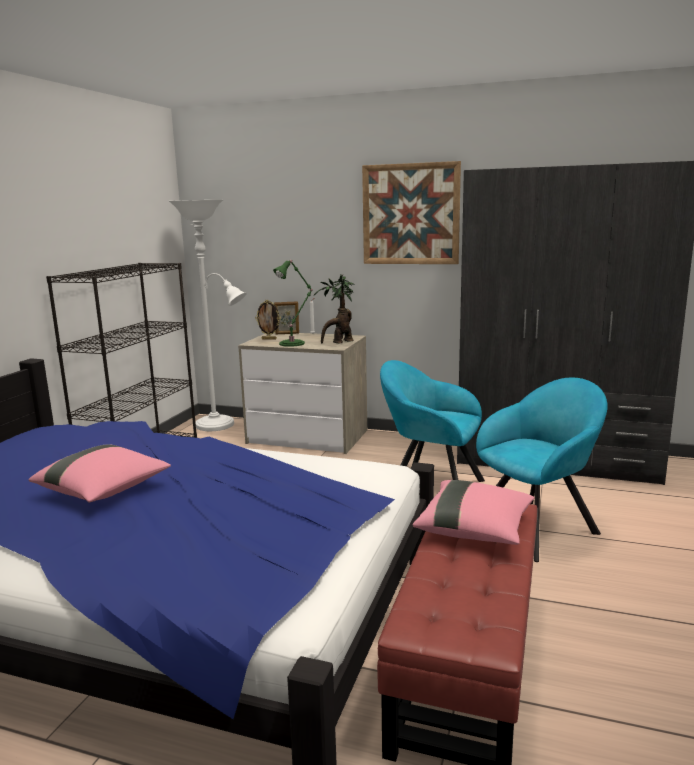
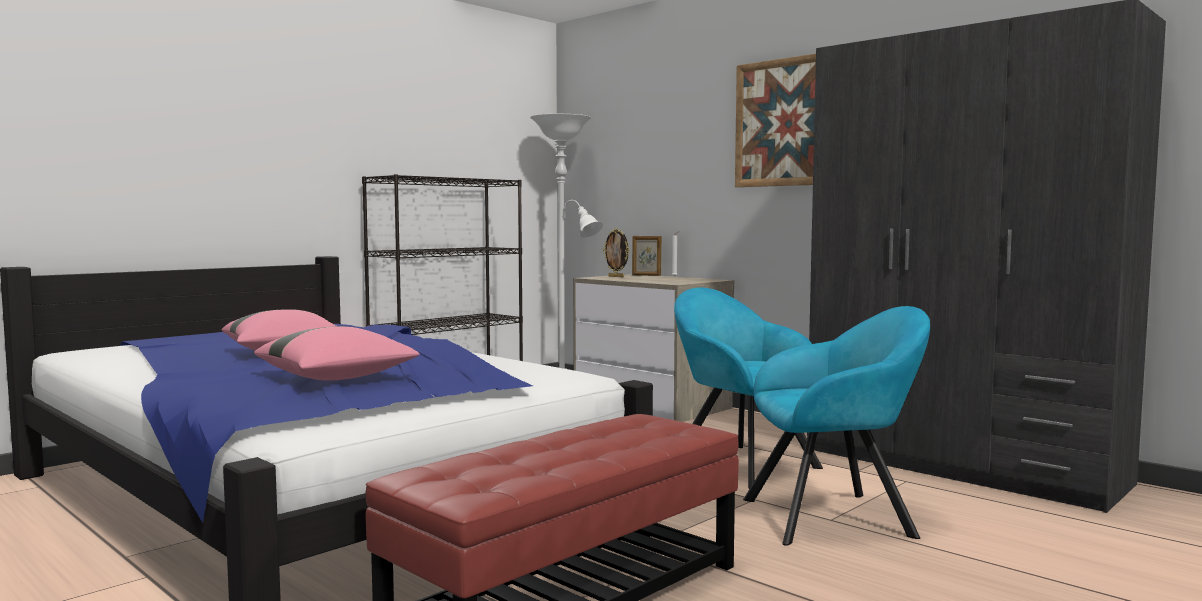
camera: 25 degrees right, 10 degrees down
green table lamp [273,260,313,347] -> none
potted plant [314,275,355,344] -> none
pink pillow [413,480,535,545] -> pink pillow moved to [254,326,420,380]

